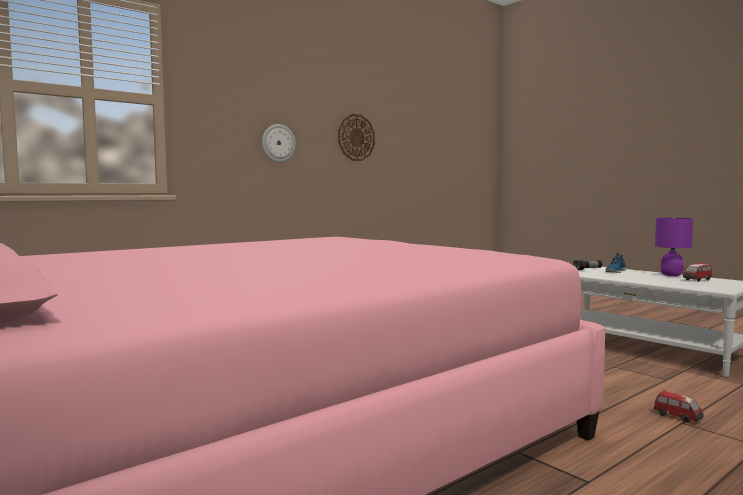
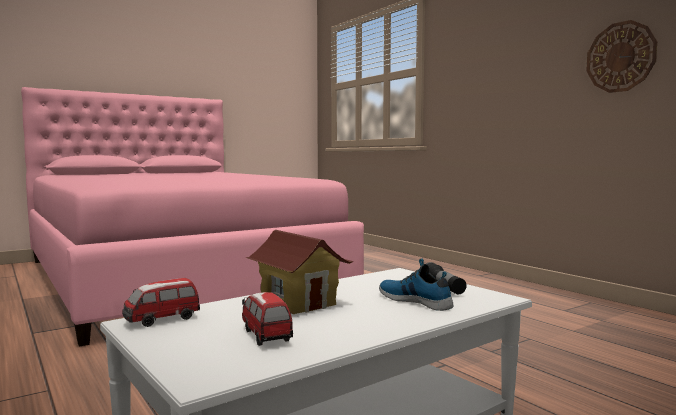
camera: 95 degrees right, 0 degrees up
wall clock [262,124,296,163] -> none
toy car [654,391,704,423] -> toy car moved to [122,278,200,327]
purple table lamp [655,217,693,276] -> none
none -> toy house [245,230,354,314]

